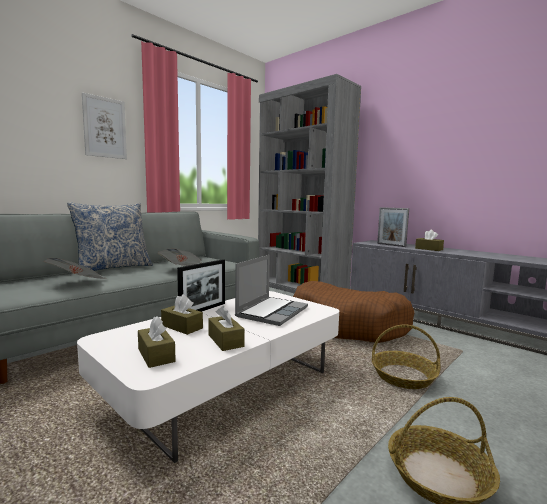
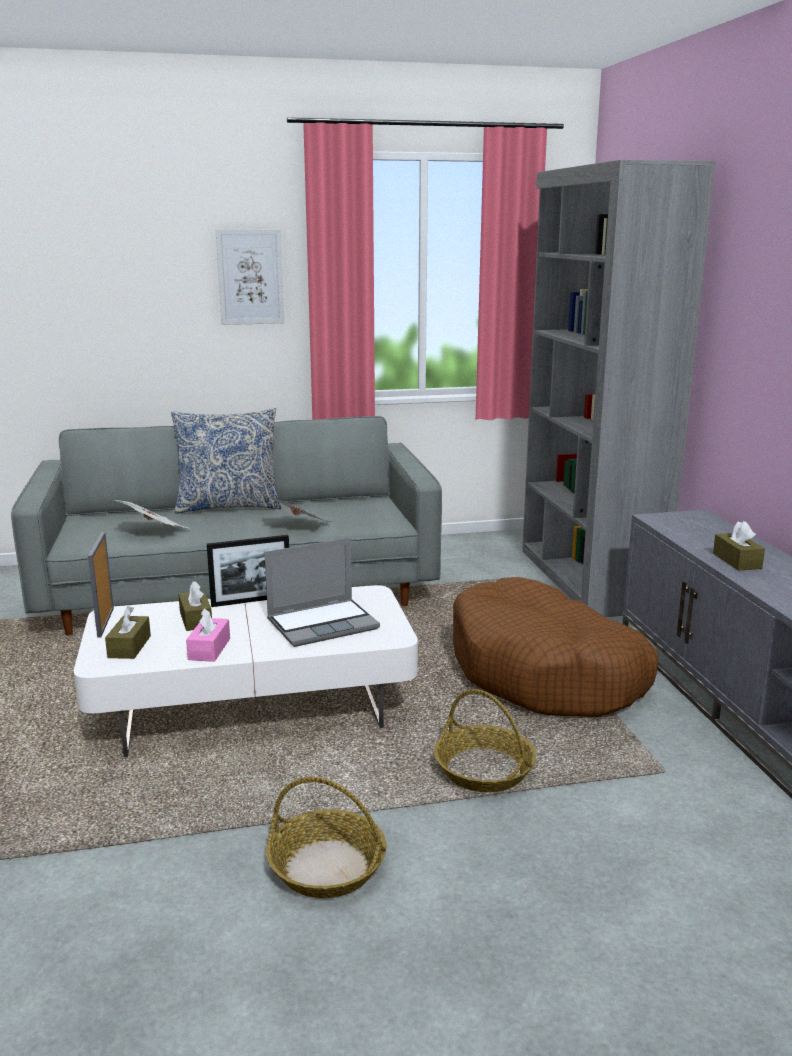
camera: 35 degrees right, 10 degrees up
brown tissue box [208,306,245,351] -> pink tissue box [186,608,230,662]
picture frame [377,207,409,247] -> picture frame moved to [88,532,114,638]

